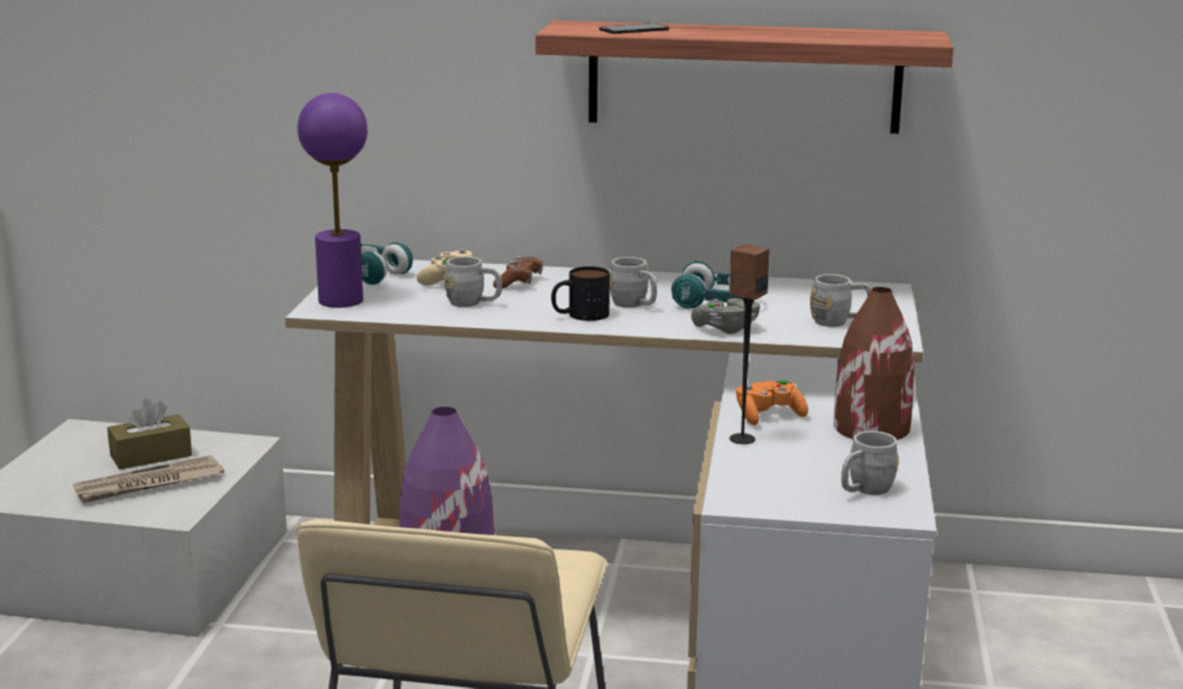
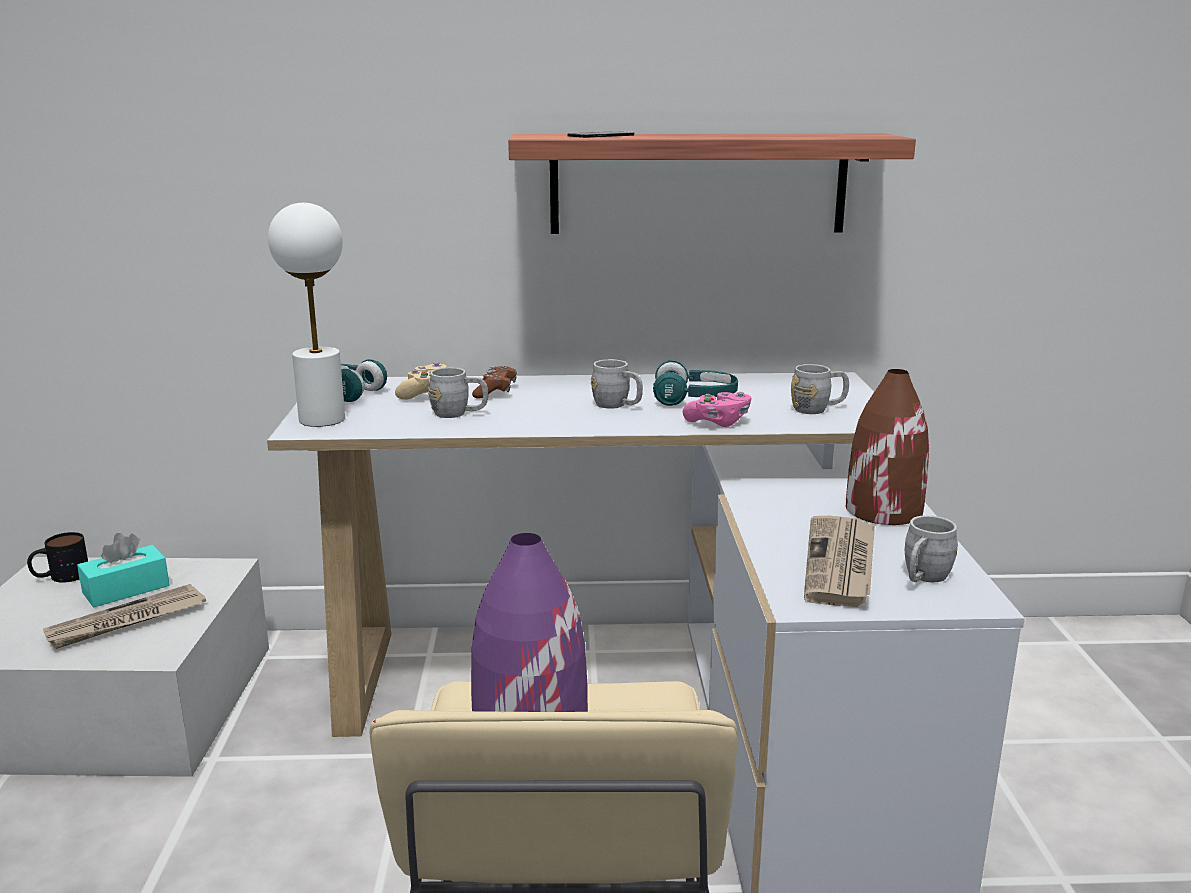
camera: 10 degrees left, 0 degrees up
brown tissue box [107,399,192,470] -> turquoise tissue box [77,533,170,607]
purple table lamp [297,93,367,308] -> white table lamp [268,203,345,427]
mug [551,266,610,321] -> mug moved to [27,532,88,583]
grey game controller [691,298,760,334] -> pink game controller [683,392,751,427]
speaker [729,244,770,444] -> none
orange game controller [736,379,808,425] -> none
none -> newspaper [804,516,875,607]

